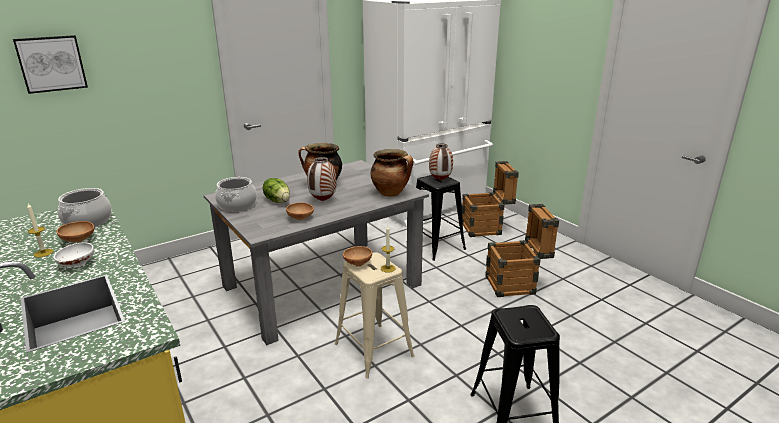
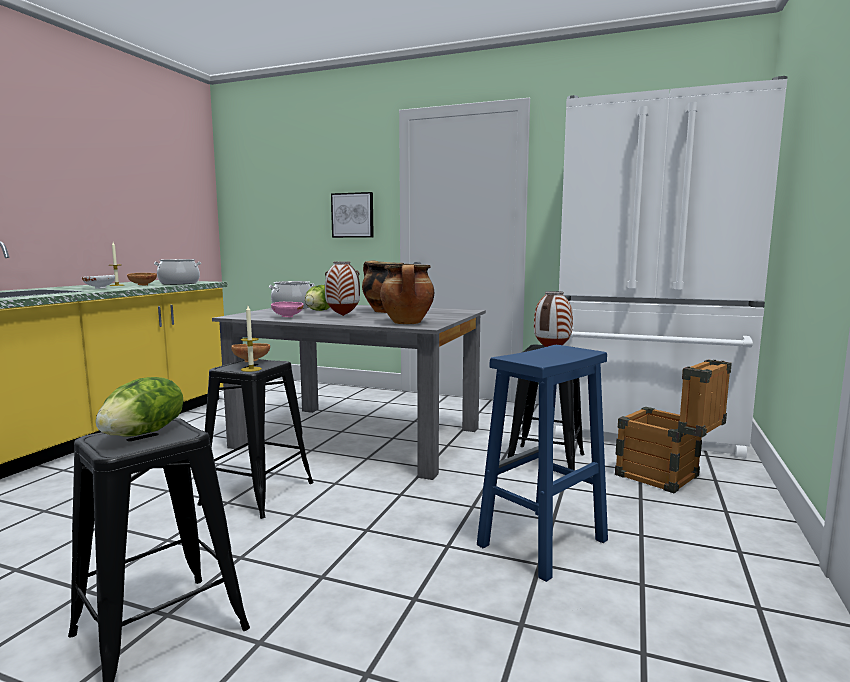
camera: 55 degrees right, 15 degrees down
picture [13,35,88,94] -> picture moved to [331,192,374,238]
brown bowl [286,202,314,220] -> pink bowl [271,302,304,317]
beige stool [334,252,415,379] -> black stool [197,359,314,519]
crate [485,204,559,297] -> blue stool [477,345,608,582]
none -> lettuce [96,377,183,437]

